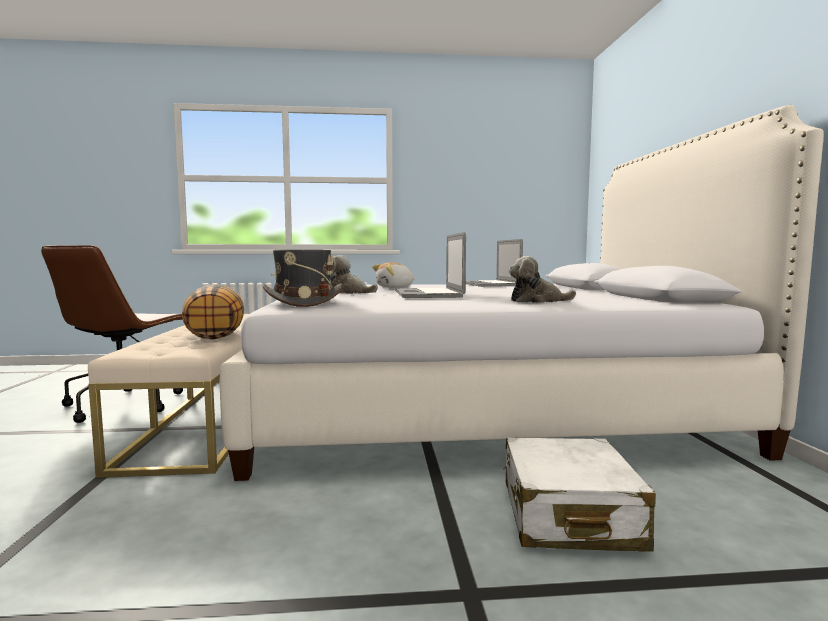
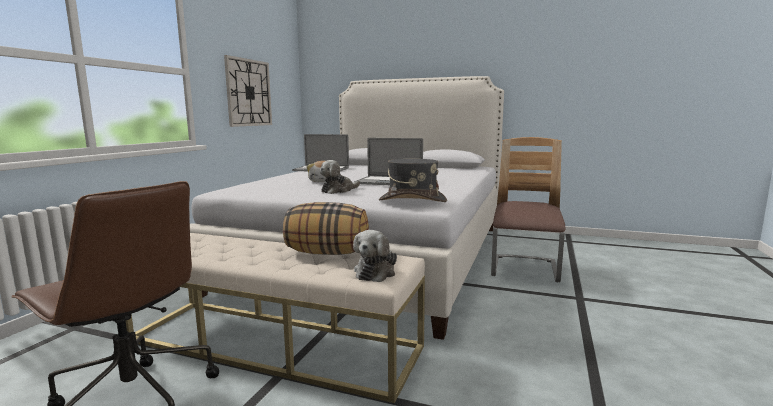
camera: 65 degrees left, 5 degrees up
white suitcase [503,437,656,552] -> chair [491,137,565,282]
plush toy [508,256,576,303] -> plush toy moved to [353,230,397,282]
none -> wall clock [224,55,272,127]

